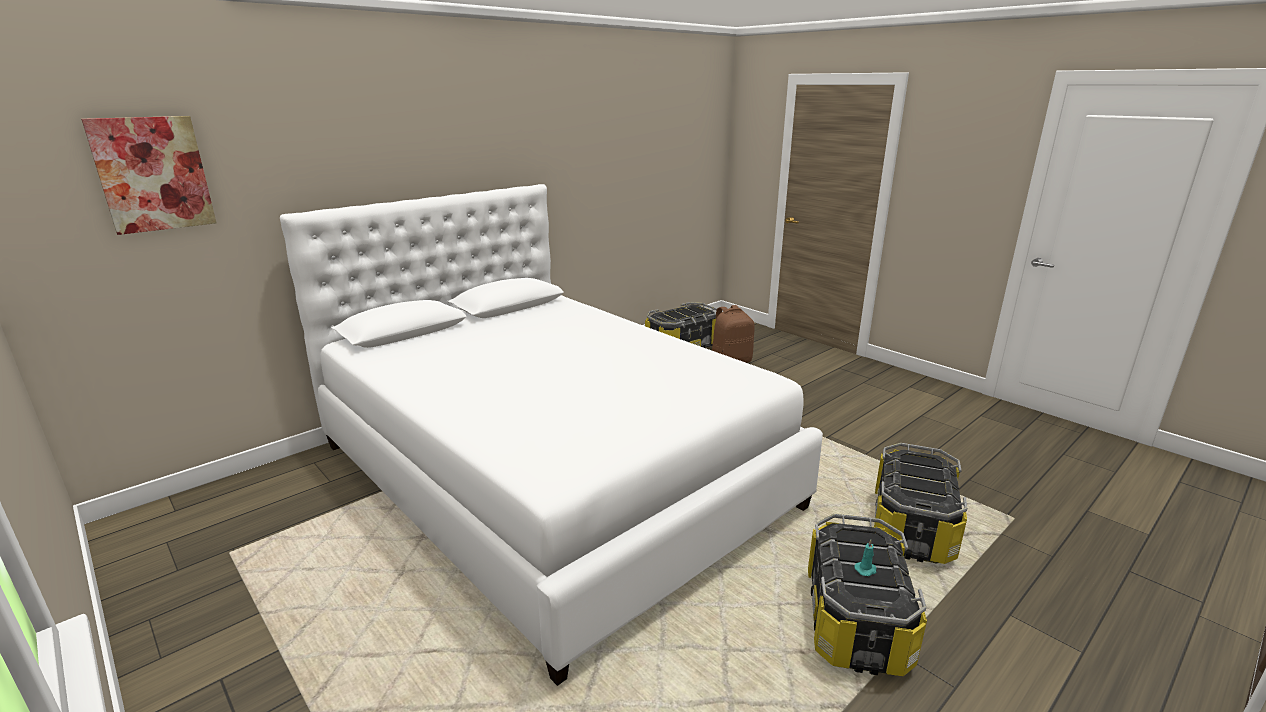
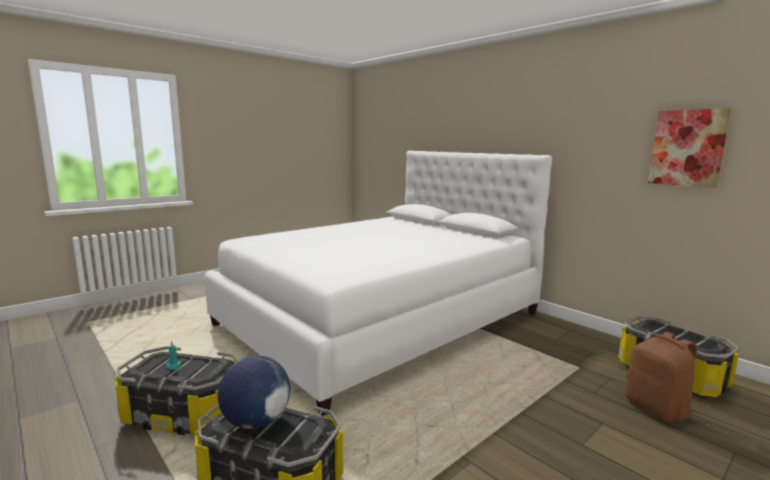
camera: 90 degrees right, 10 degrees down
picture [81,116,216,235] -> picture moved to [648,108,731,188]
none -> globe [218,356,290,429]

